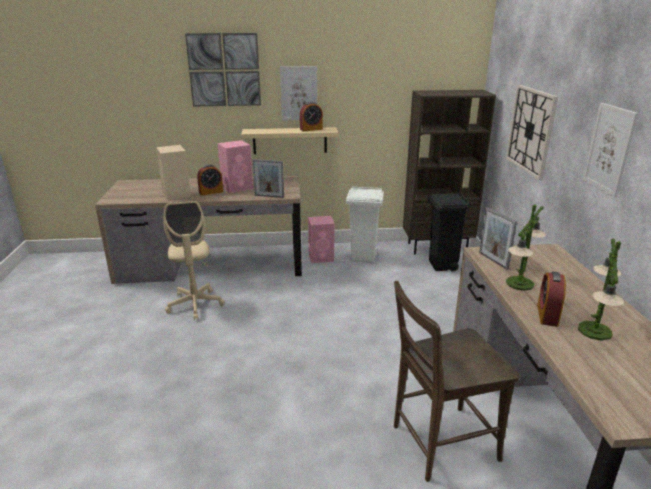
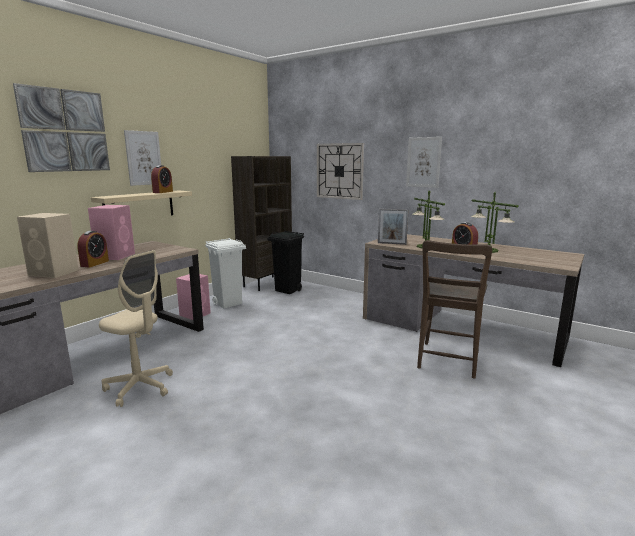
camera: 50 degrees left, 10 degrees down
picture frame [253,159,284,198] -> none

